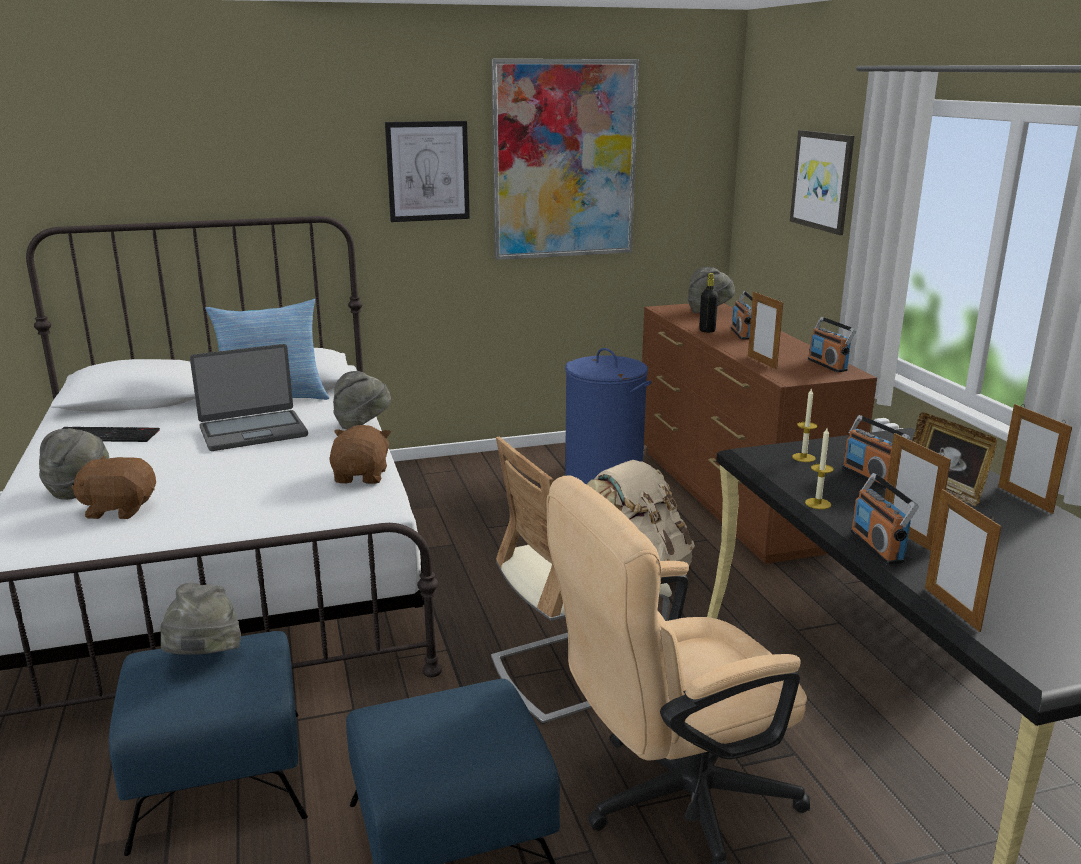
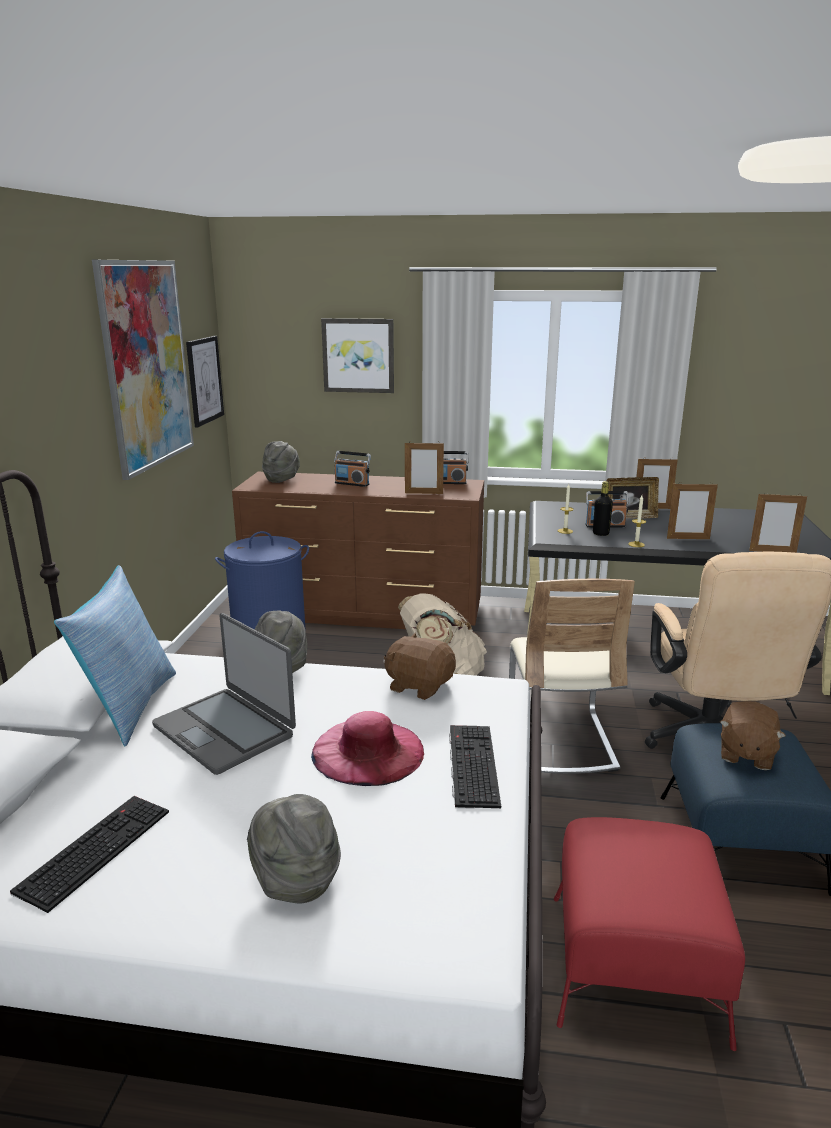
camera: 65 degrees left, 0 degrees up
brown plush toy [72,456,156,519] -> brown plush toy moved to [720,701,786,770]
blue ottoman [109,631,308,856] -> red ottoman [554,817,745,1051]
grey hat [161,583,241,655] -> none
laptop [190,344,308,451] -> laptop turned 135 degrees clockwise [152,613,296,775]
picture [385,121,470,222] -> picture moved to [186,336,224,428]
black bottle [699,273,718,333] -> black bottle moved to [593,481,613,536]
radio [851,473,919,565] -> none
none -> pink hat [311,711,424,786]
none -> keyboard [449,725,501,808]

